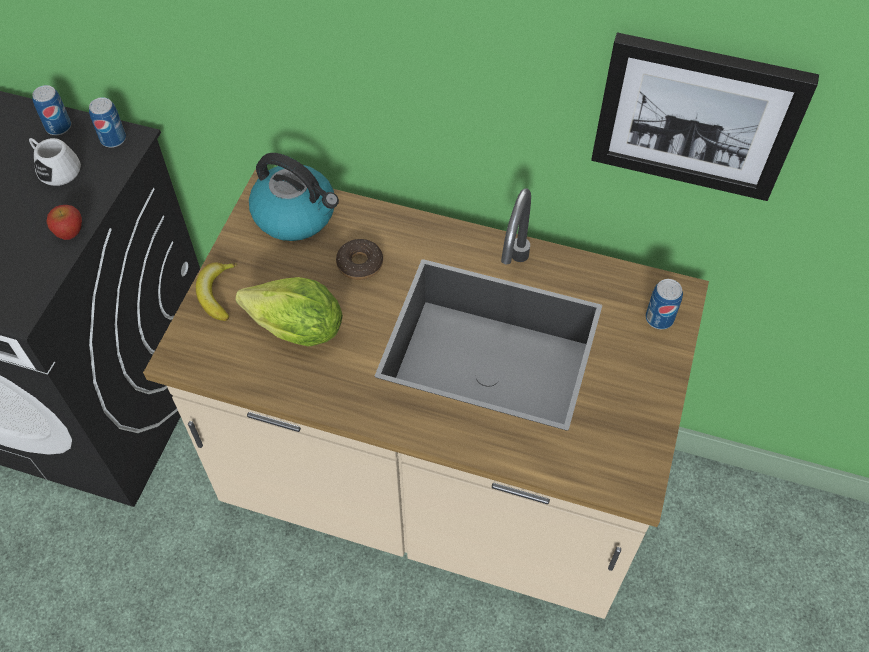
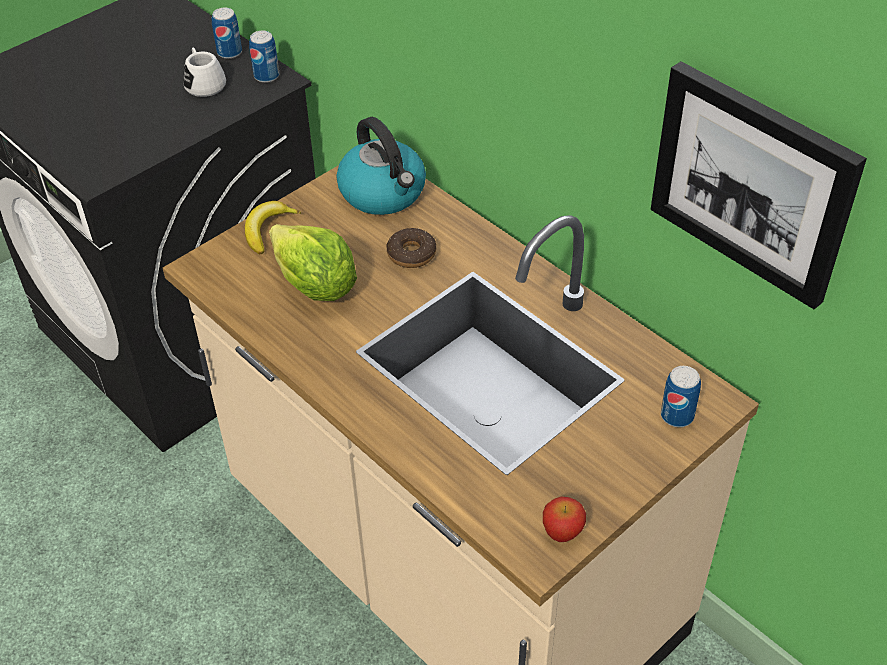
camera: 30 degrees right, 10 degrees down
apple [47,205,82,240] -> apple moved to [543,497,586,542]

